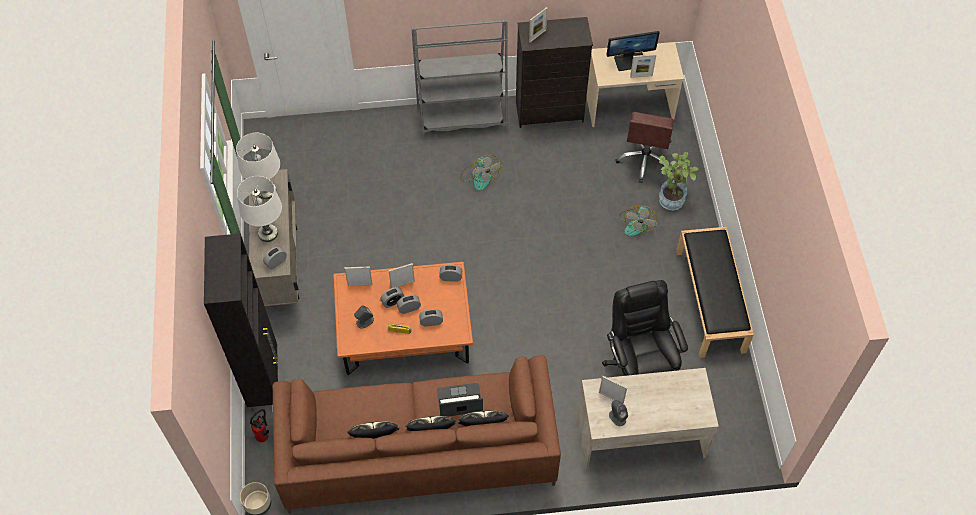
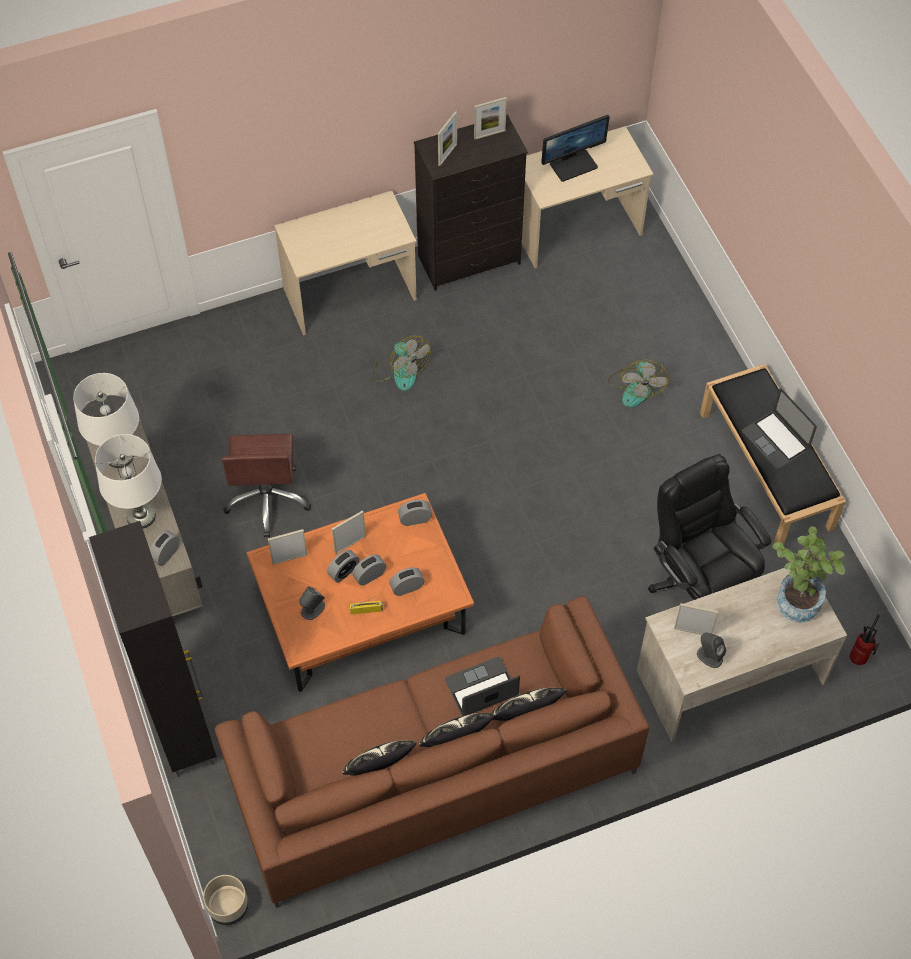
camera: 15 degrees left, 0 degrees up
fire extinguisher [250,409,269,442] -> fire extinguisher moved to [850,614,880,665]
grey bookcase [411,20,508,139] -> beige desk [274,191,417,335]
brown office chair [615,112,674,183] -> brown office chair moved to [222,434,311,537]
picture frame [630,54,656,78] -> picture frame moved to [474,97,507,140]
potted plant [659,152,698,211] -> potted plant moved to [772,526,845,623]
none -> laptop [742,388,817,469]

